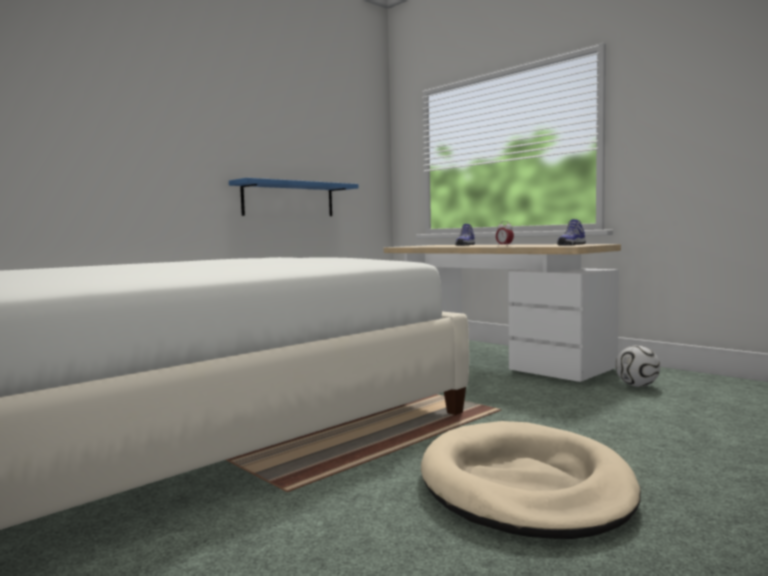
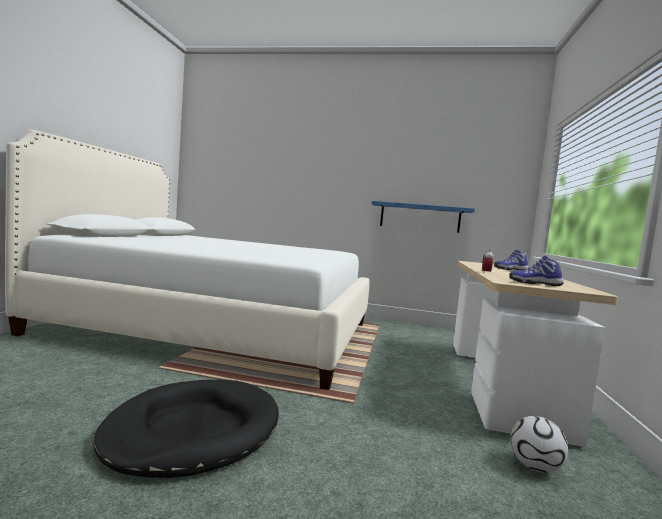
camera: 55 degrees right, 0 degrees up
beige dog bed [421,421,641,539] -> black dog bed [93,380,279,478]

